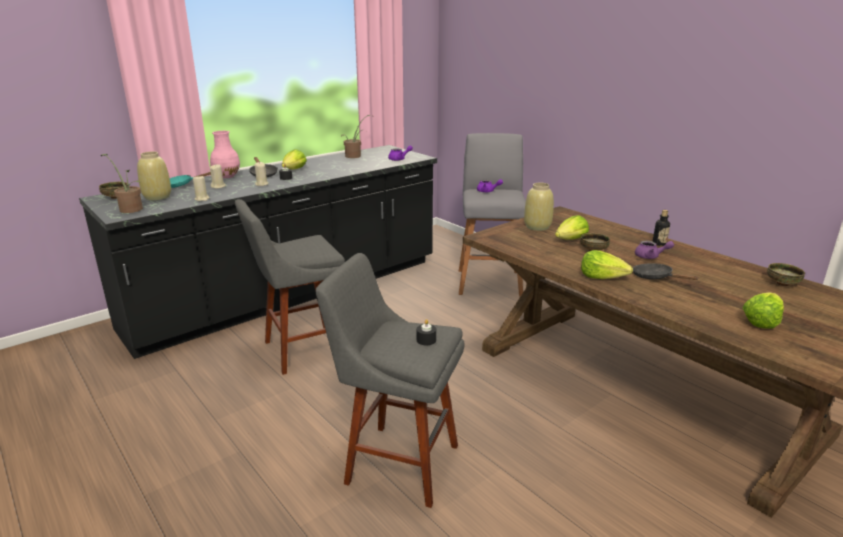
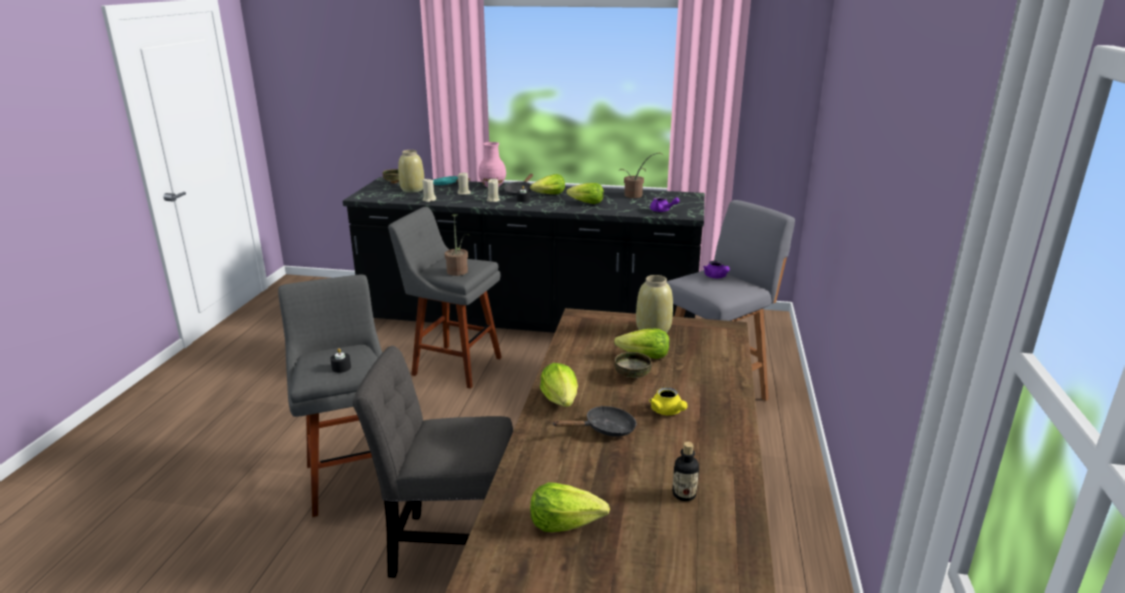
camera: 50 degrees right, 0 degrees up
potted plant [101,154,143,213] -> potted plant moved to [444,214,470,276]
black frying pan [633,263,699,280] -> black frying pan turned 60 degrees clockwise [552,406,636,437]
purple teapot [635,241,674,259] -> yellow teapot [649,387,688,415]
bottle [653,210,670,246] -> bottle moved to [672,442,699,501]
bowl [767,263,805,286] -> none
none -> grey chair [353,346,513,578]
none -> lettuce [566,183,604,204]

